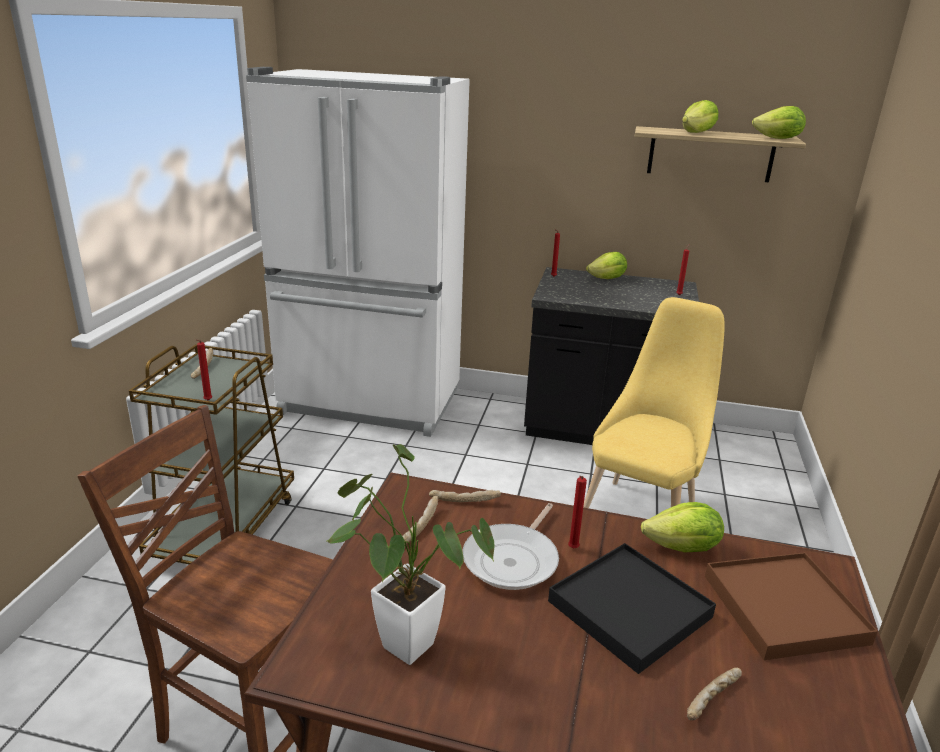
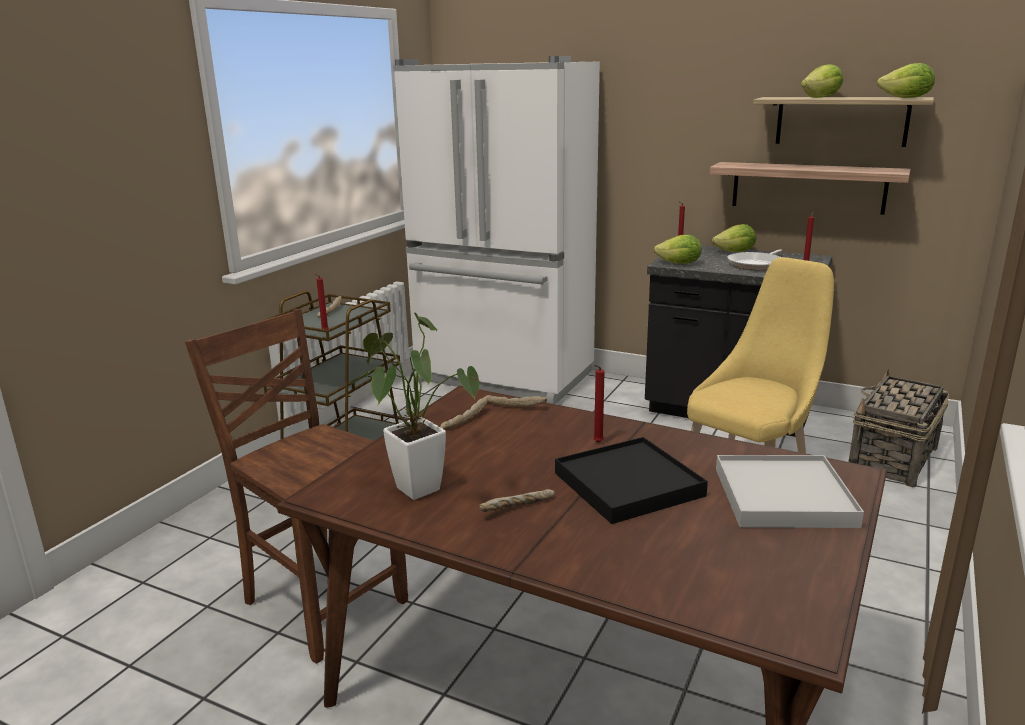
camera: 15 degrees right, 5 degrees down
frying pan [463,503,559,590] -> frying pan moved to [727,249,782,270]
lettuce [641,502,724,552] -> lettuce moved to [654,235,702,264]
bread [687,668,742,720] -> bread moved to [479,489,555,512]
brown tray [705,552,878,660] -> white tray [716,455,864,528]
none -> shelf [710,162,911,215]
none -> basket [848,369,949,487]

